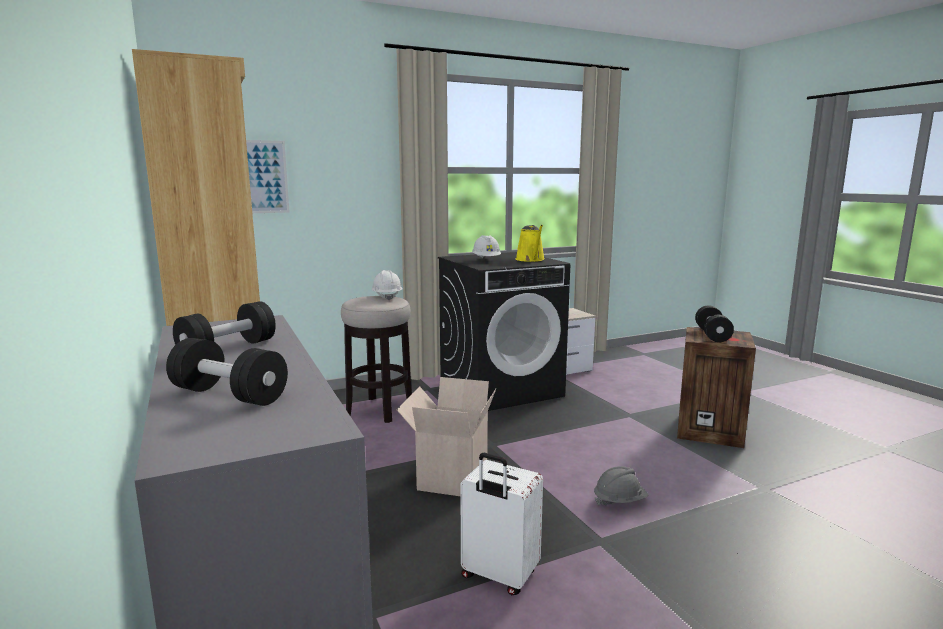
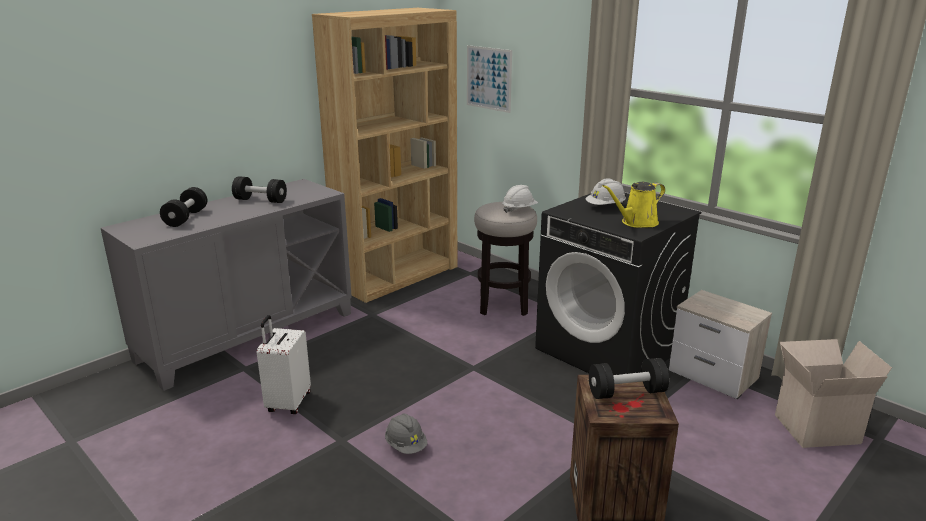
camera: 70 degrees right, 10 degrees up
cardboard box [397,377,496,496] -> cardboard box moved to [775,339,892,448]

